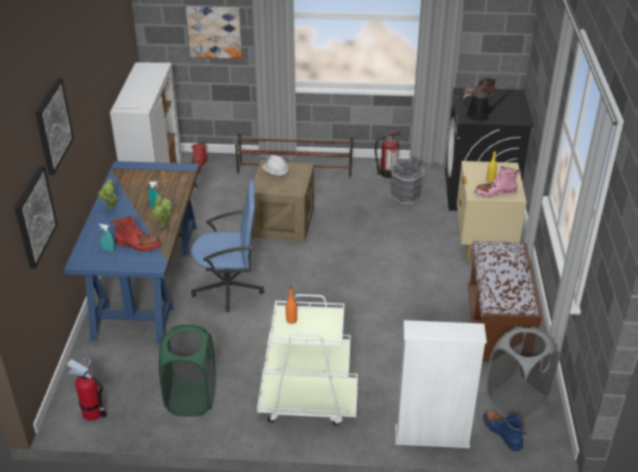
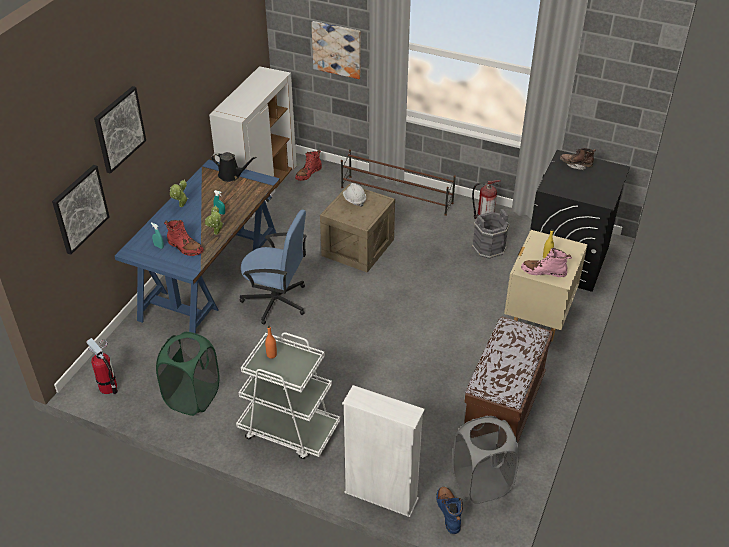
camera: 20 degrees right, 5 degrees up
black watering can [463,89,514,121] -> black watering can moved to [211,152,257,182]

